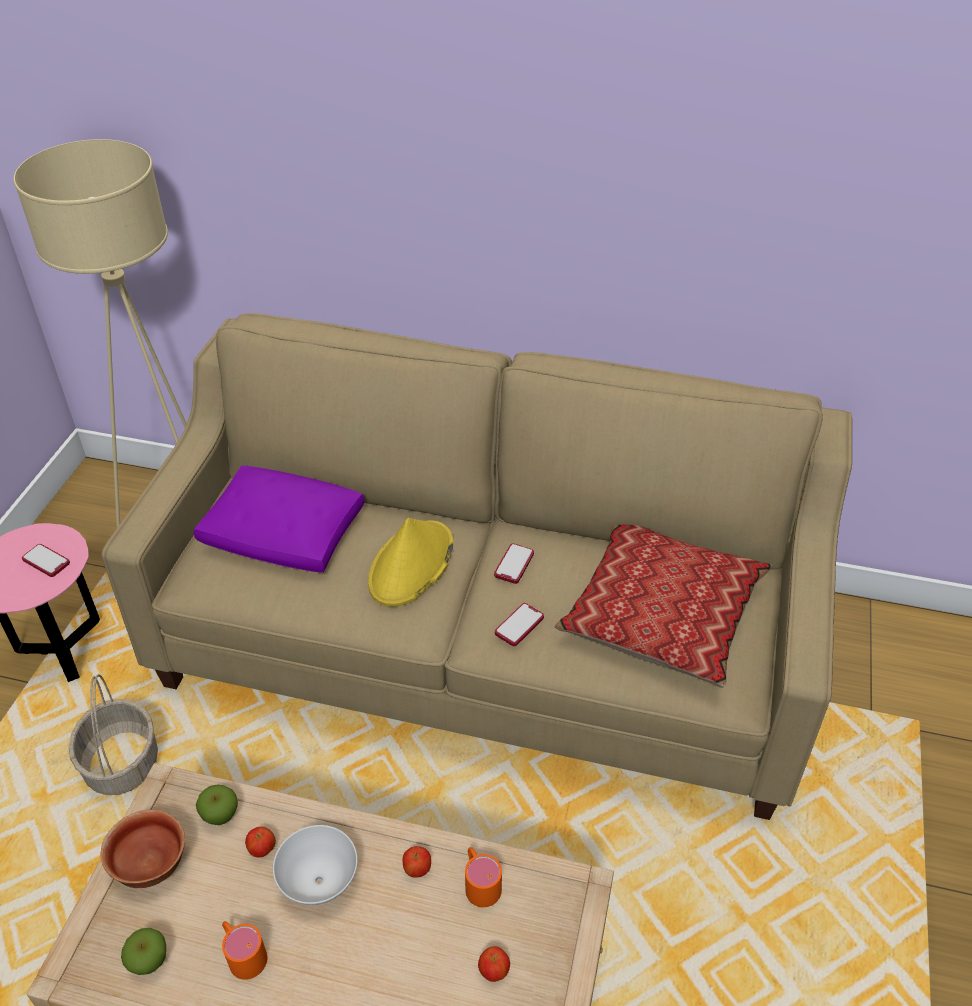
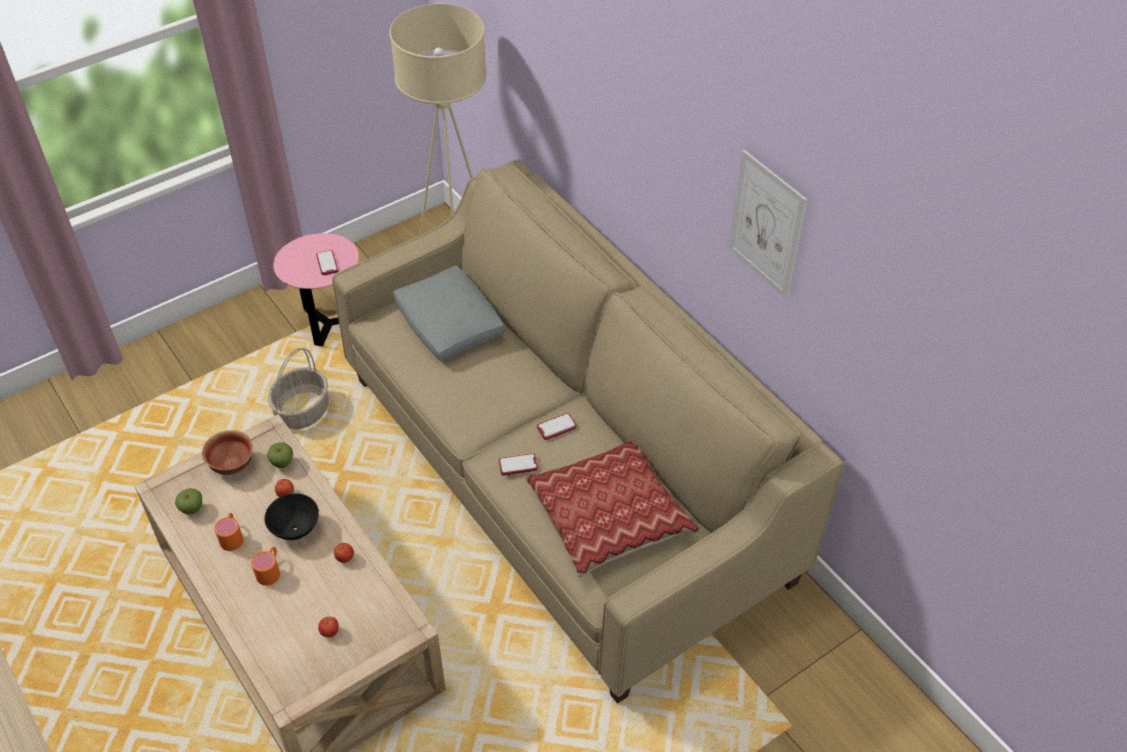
camera: 40 degrees right, 5 degrees up
purple pillow [193,466,365,572] -> grey pillow [393,266,505,361]
white bowl [273,825,358,905] -> black bowl [264,493,319,540]
yellow hat [368,518,453,606] -> none
orange mug [465,847,502,907] -> orange mug moved to [251,547,280,585]
none -> picture [729,150,807,298]

